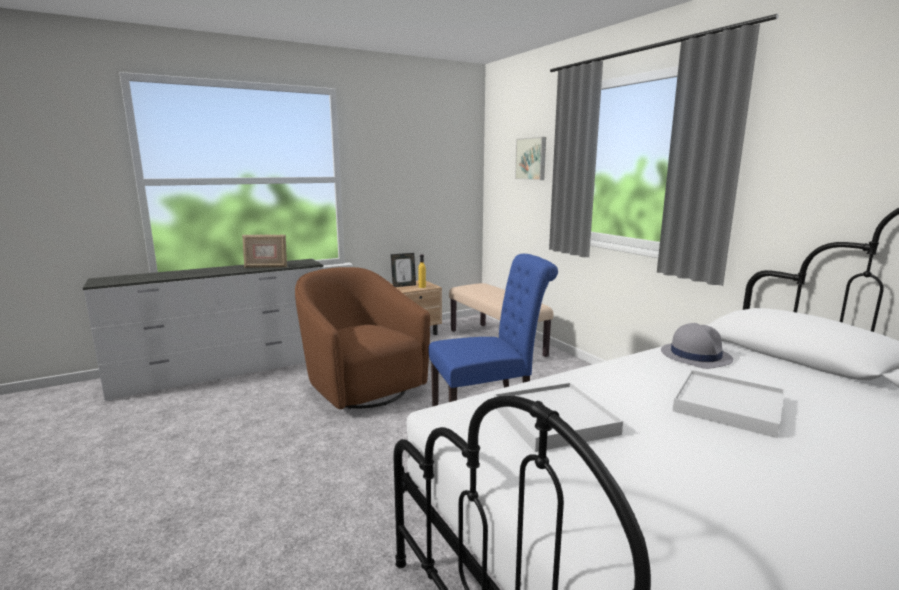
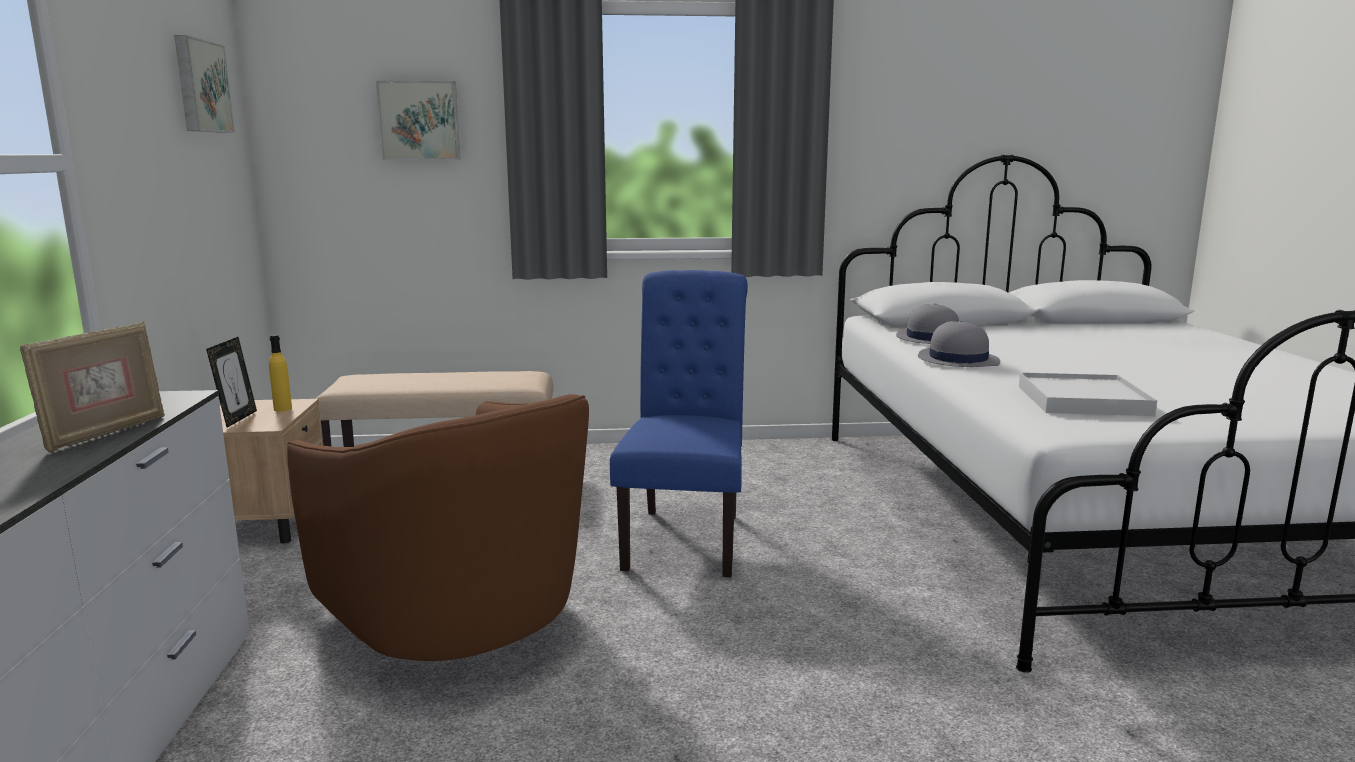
camera: 65 degrees left, 0 degrees up
brown armchair [295,267,430,409] -> brown armchair turned 120 degrees counterclockwise [287,394,589,661]
white tray [672,370,785,438] -> none
none -> picture [174,35,235,133]
none -> grey hat [918,321,1000,367]

